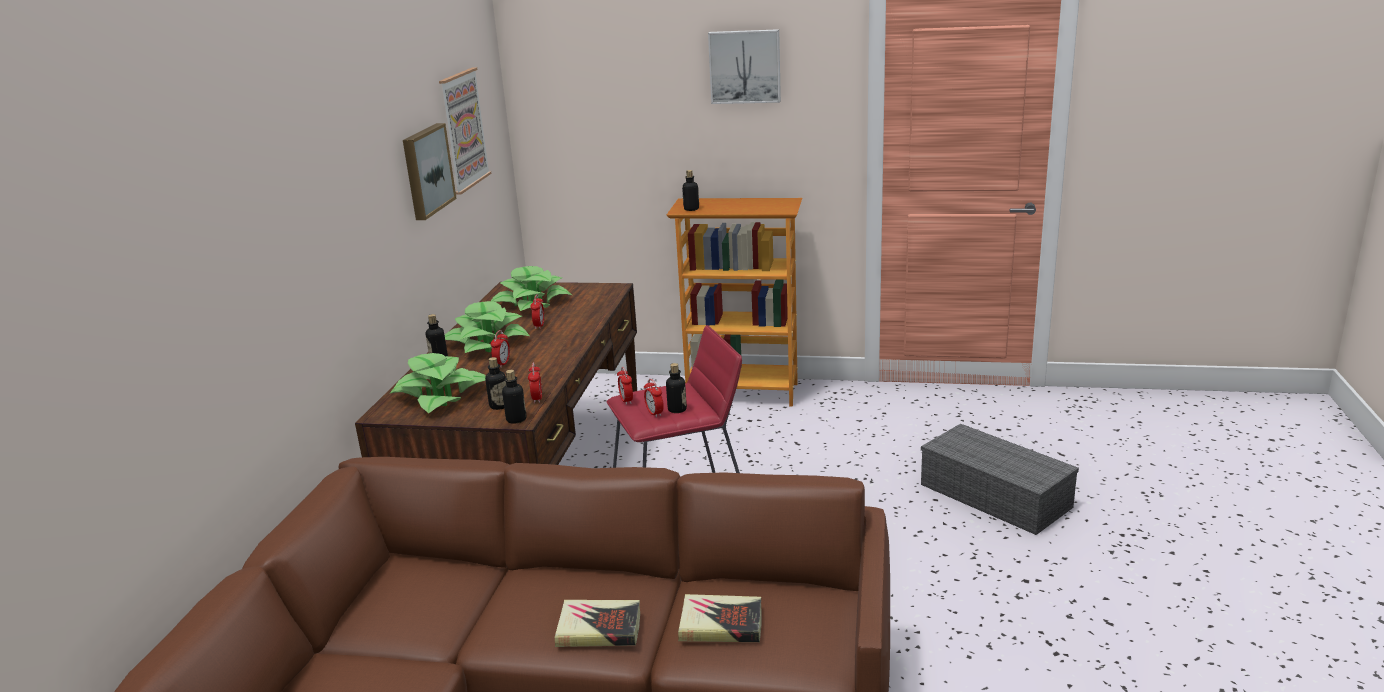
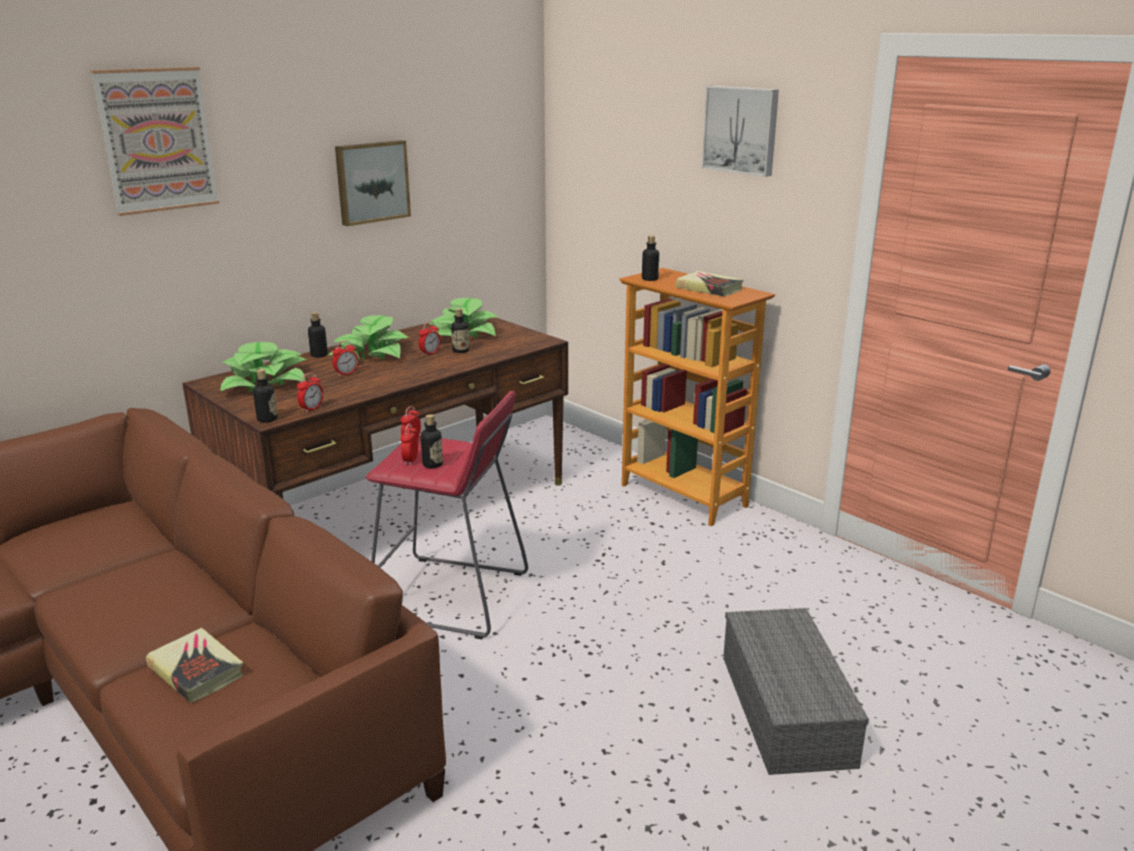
camera: 35 degrees right, 0 degrees up
picture [439,67,491,195] -> picture moved to [90,67,219,216]
bottle [485,357,506,410] -> bottle moved to [451,308,469,353]
book [555,600,640,647] -> book moved to [676,271,744,296]

